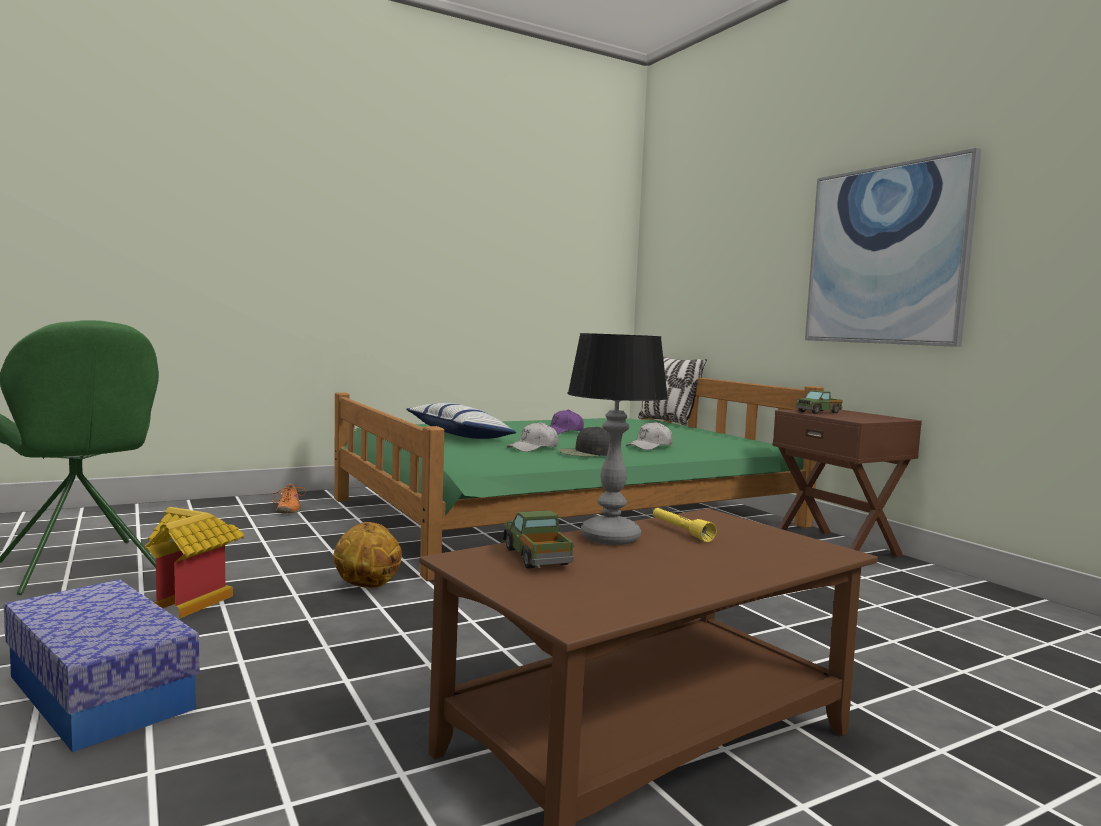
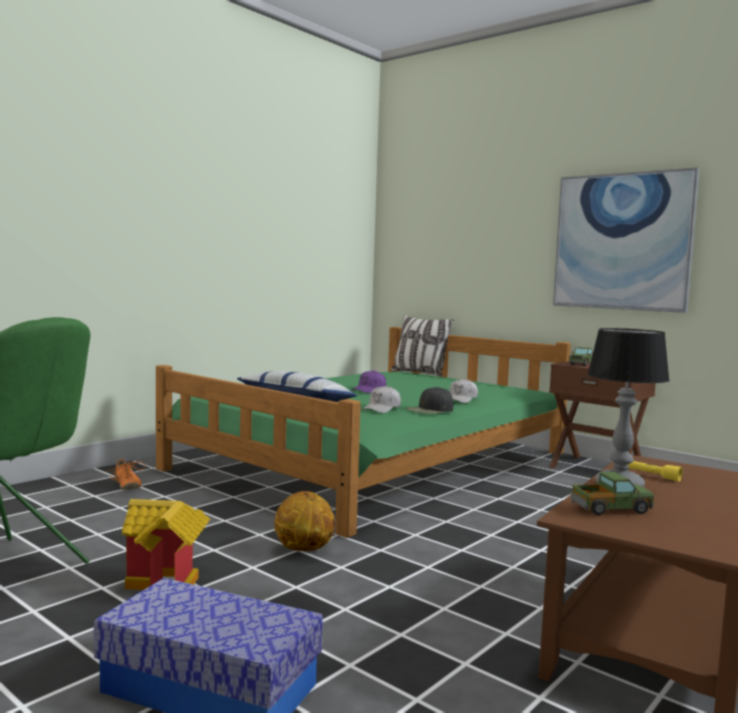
camera: 20 degrees left, 0 degrees up
toy truck [503,510,574,569] -> toy truck turned 120 degrees clockwise [571,472,654,515]

